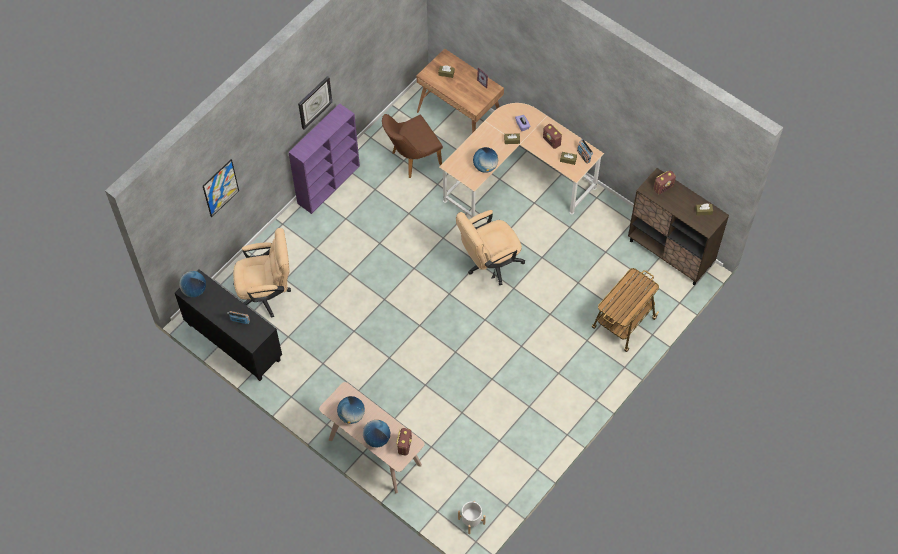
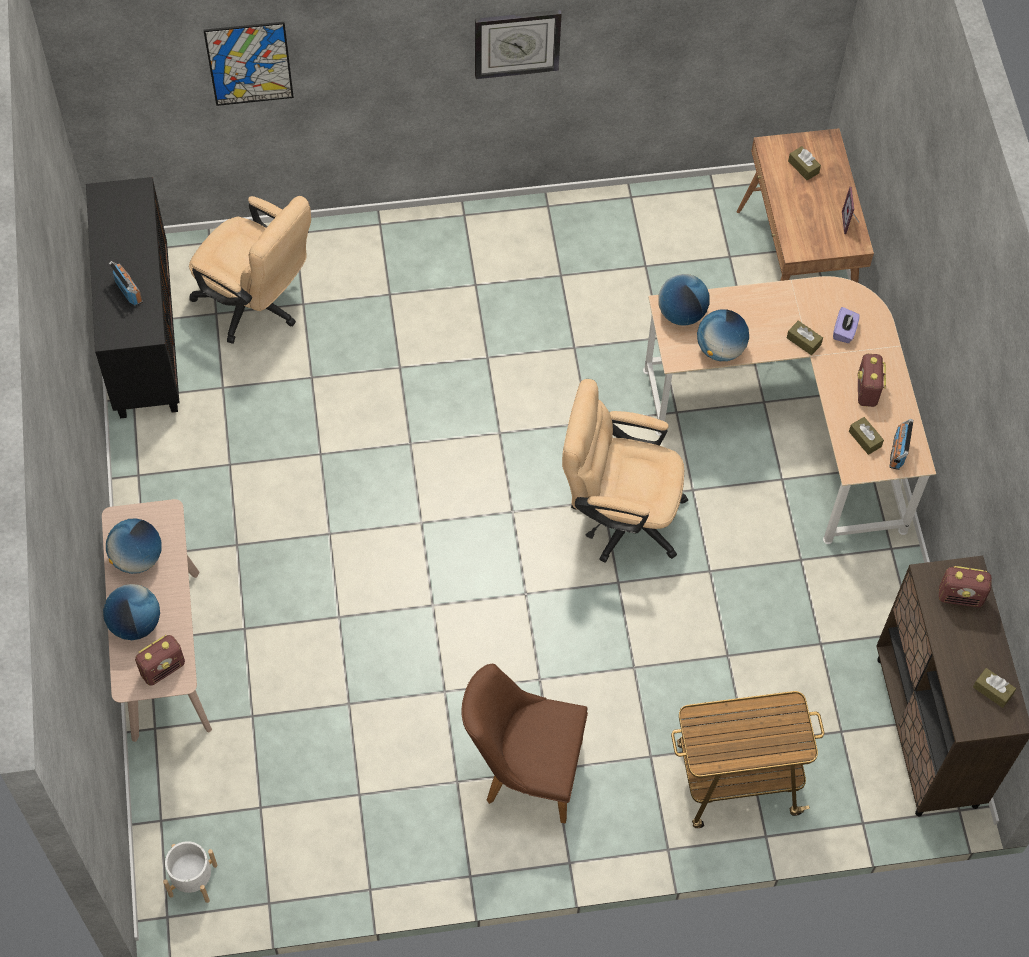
camera: 40 degrees right, 0 degrees up
globe [179,271,206,297] -> globe moved to [658,274,710,326]
purple bookcase [288,103,360,214] -> none
brown chair [382,114,443,178] -> brown chair moved to [461,664,588,824]

